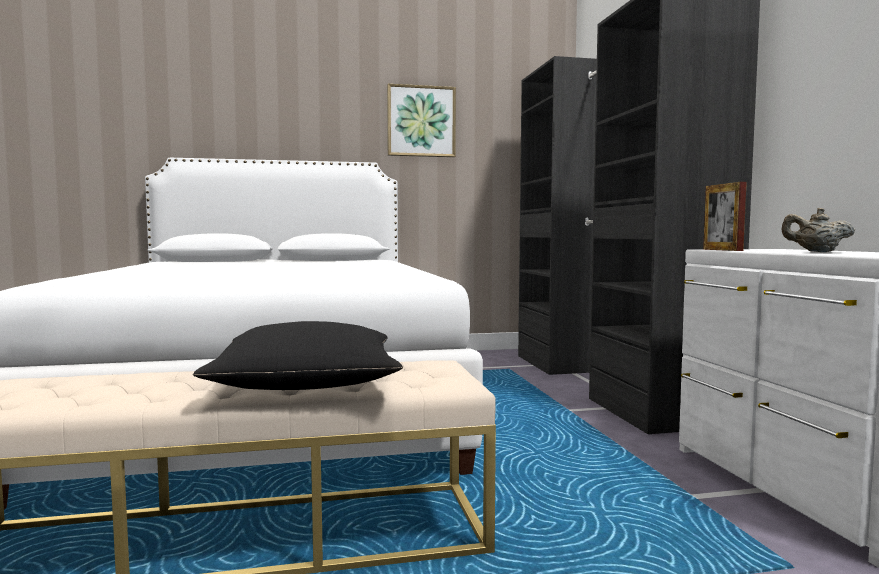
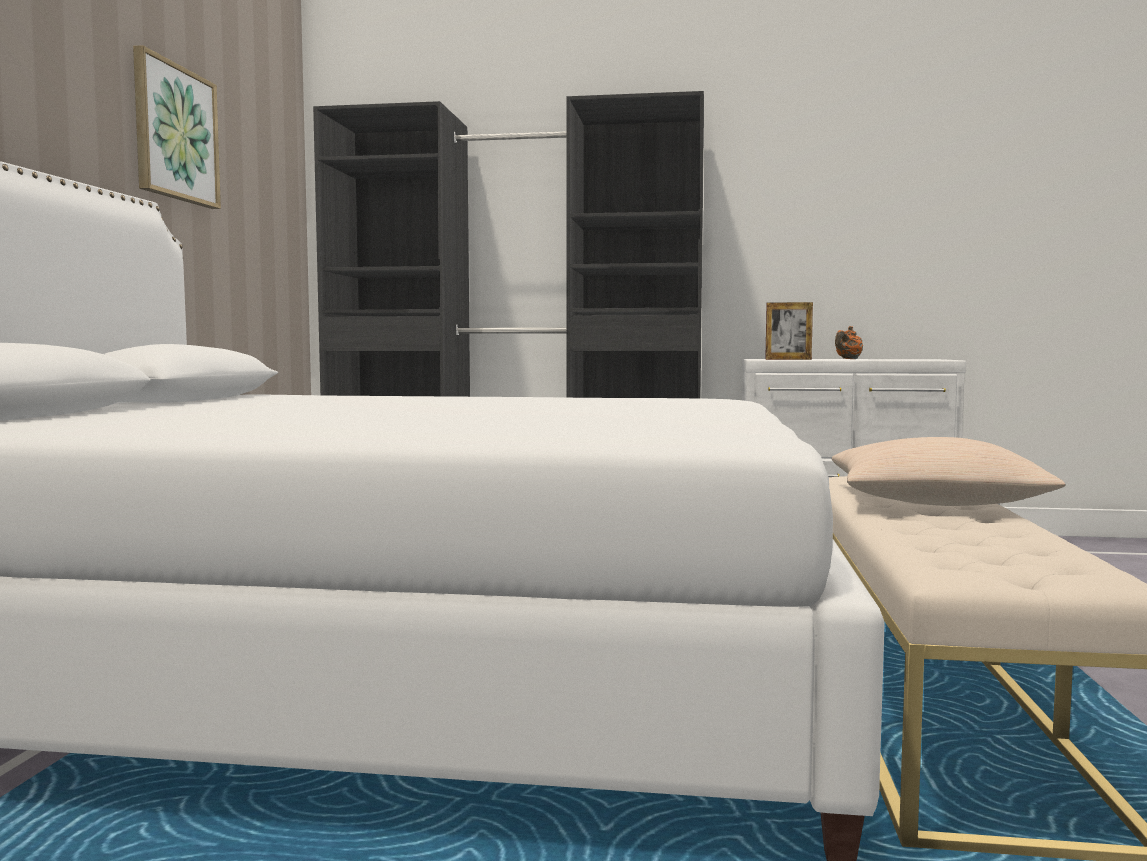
camera: 70 degrees left, 0 degrees up
black pillow [193,321,403,390] -> beige pillow [831,437,1066,506]
beige teapot [781,208,855,252] -> orange teapot [835,326,863,359]

